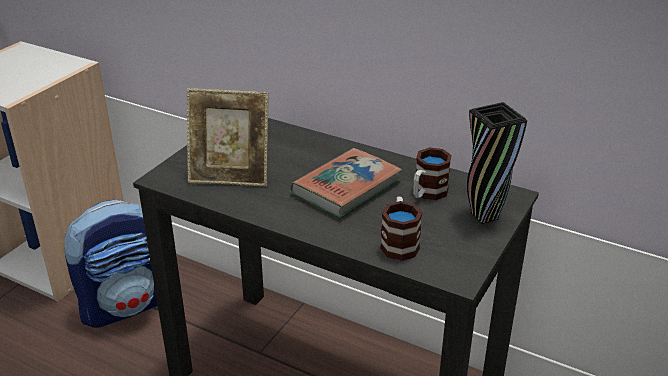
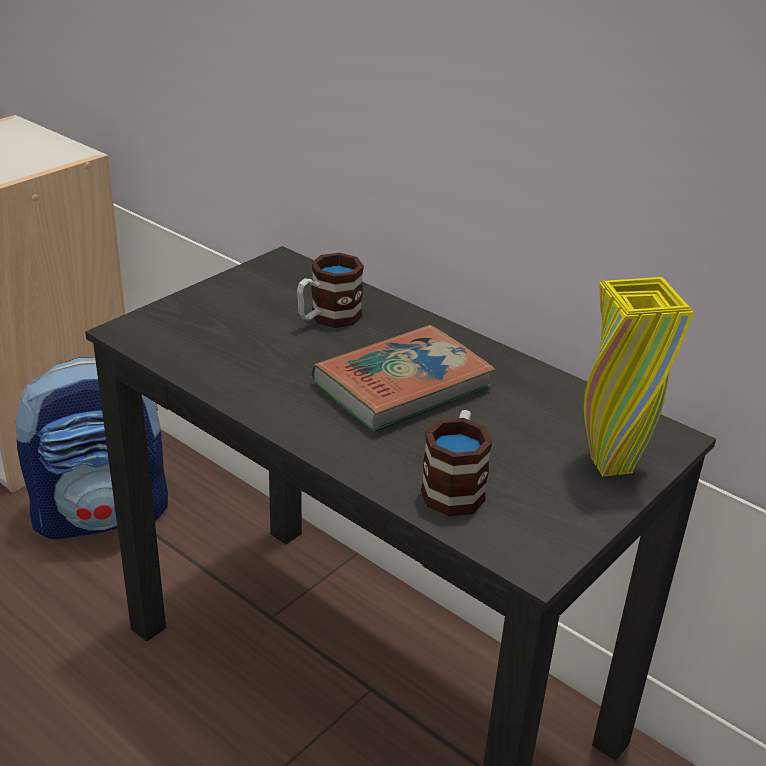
camera: 10 degrees right, 0 degrees up
picture frame [187,88,269,186] -> none
mug [413,147,452,200] -> mug moved to [297,253,364,328]
black vase [467,102,527,224] -> yellow vase [584,277,693,477]

